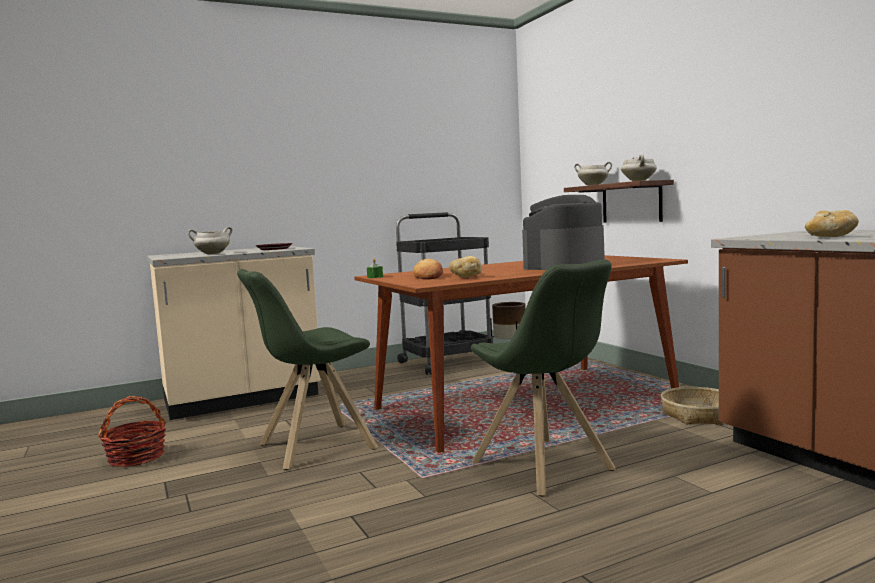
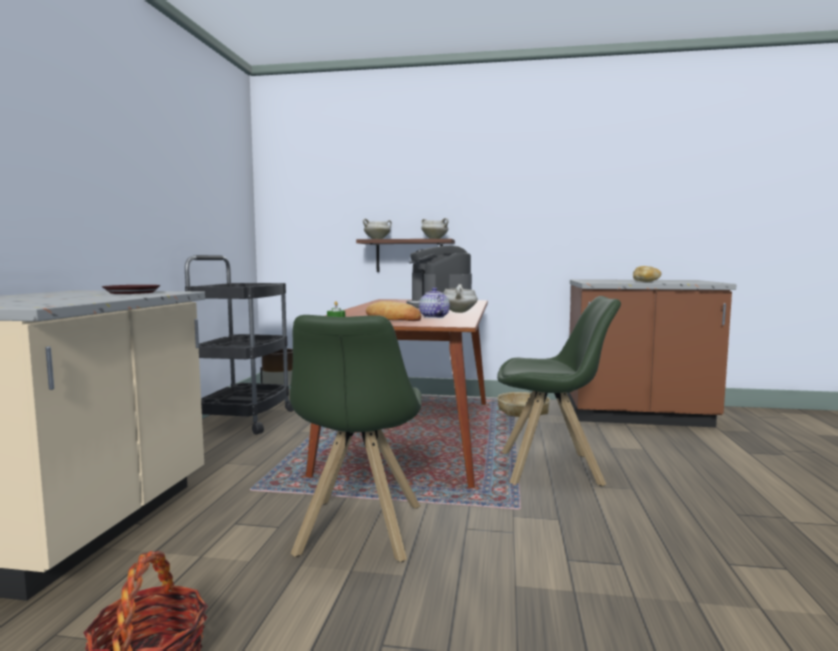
camera: 55 degrees left, 0 degrees up
white cooking pot [188,227,232,255] -> white cooking pot moved to [444,284,478,313]
bread [449,256,482,277] -> teapot [419,287,450,318]

